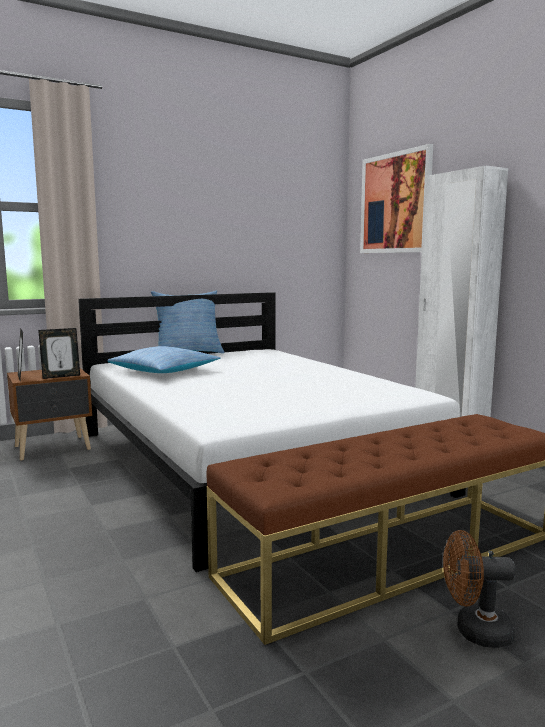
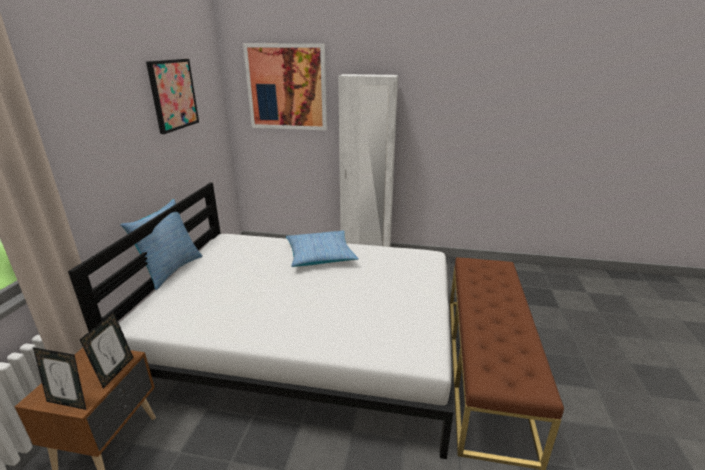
camera: 50 degrees left, 15 degrees up
pillow [107,346,221,373] -> pillow moved to [286,231,359,267]
brown fan [443,530,516,648] -> none
none -> picture [146,59,199,134]

